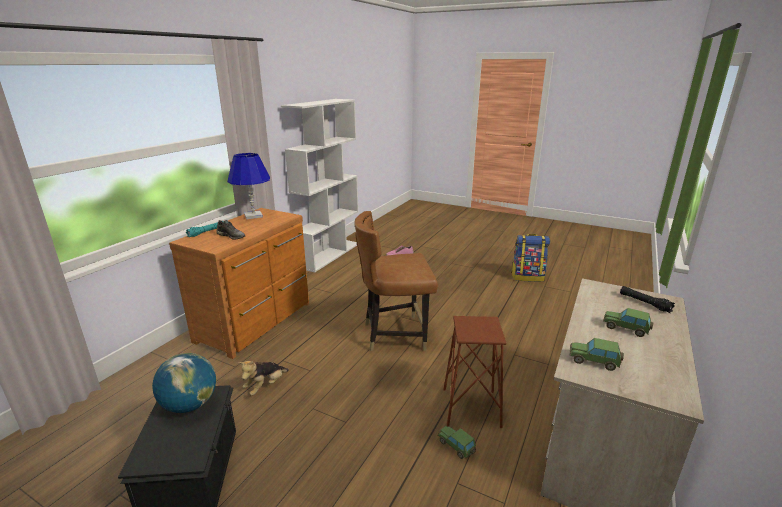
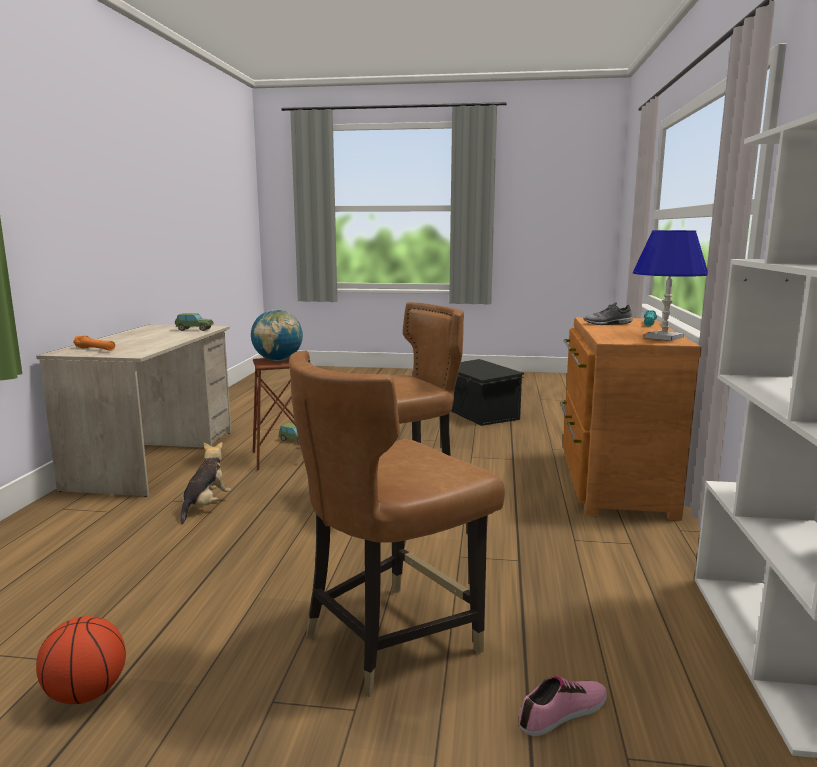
camera: 160 degrees right, 10 degrees down
globe [152,353,216,413] -> globe moved to [251,310,303,361]
plush toy [238,361,289,396] -> plush toy moved to [180,442,231,524]
backpack [511,234,550,282] -> basketball [36,616,126,704]
toy car [603,308,654,337] -> none
black flashlight [620,286,675,313] -> orange flashlight [73,335,115,351]
none -> brown chair [289,351,505,697]

